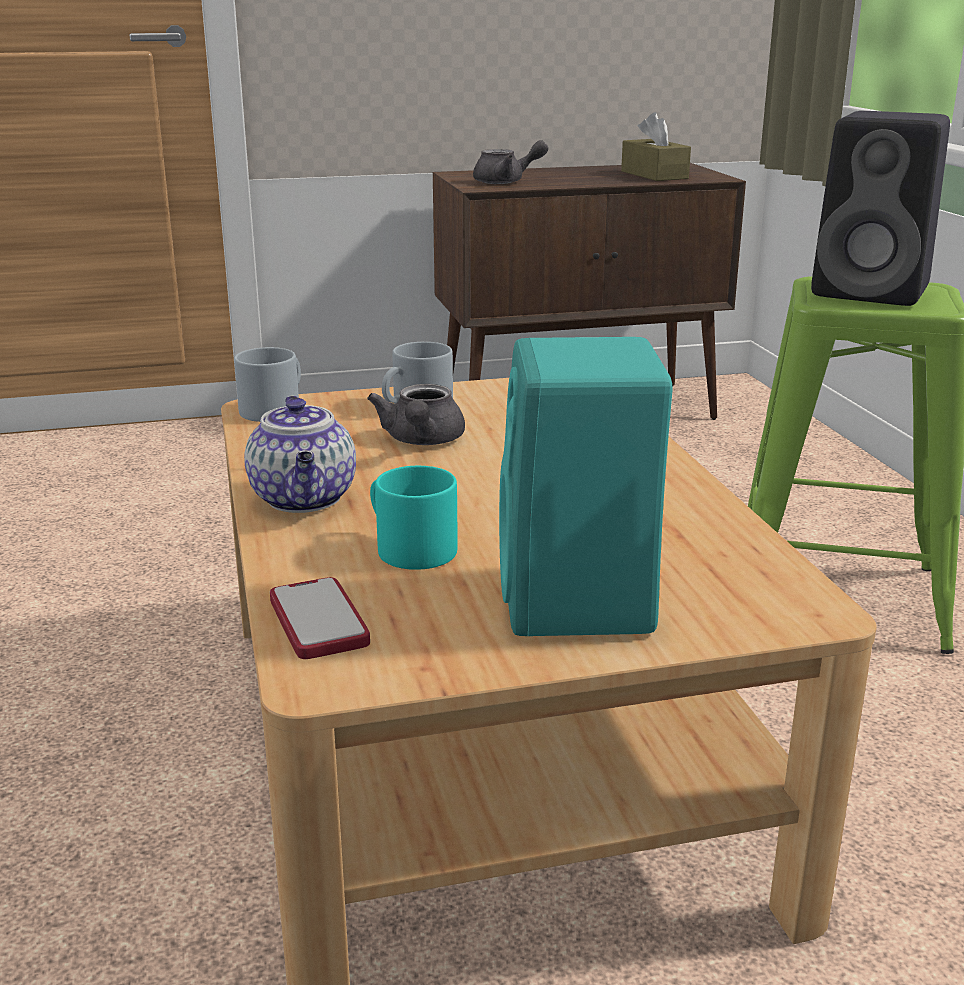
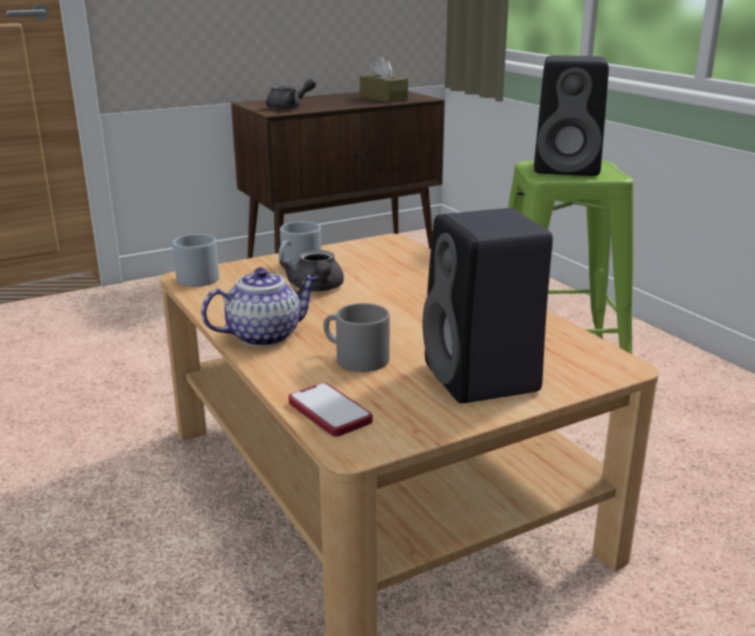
camera: 15 degrees left, 0 degrees up
teapot [244,395,356,513] -> teapot turned 90 degrees counterclockwise [201,267,319,347]
turquoise mug [370,466,458,570] -> grey mug [323,303,390,372]
turquoise speaker [499,337,673,636] -> black speaker [423,208,553,403]

